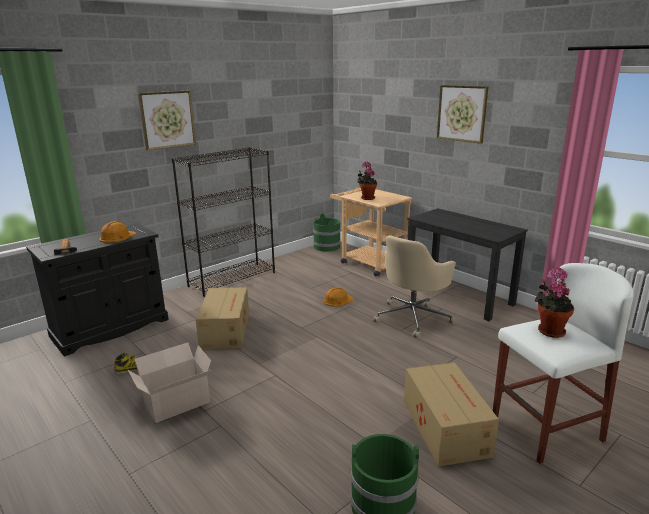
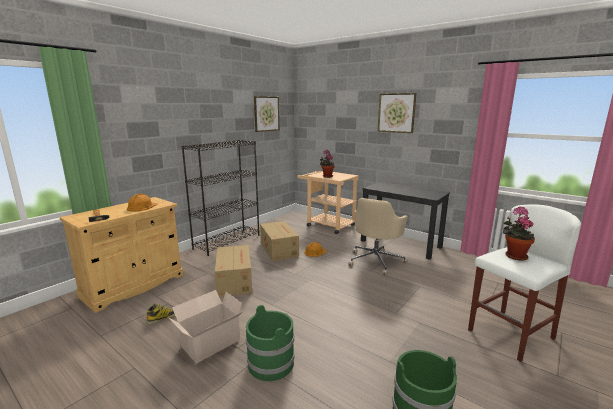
camera: 10 degrees left, 5 degrees down
black cabinet [26,223,169,357] -> beige cabinet [59,197,184,313]
picture [138,91,196,150] -> picture moved to [254,96,280,132]
green bucket [313,213,341,252] -> green bucket moved to [246,305,295,381]
cardboard box [404,362,499,467] -> cardboard box moved to [260,221,299,261]

